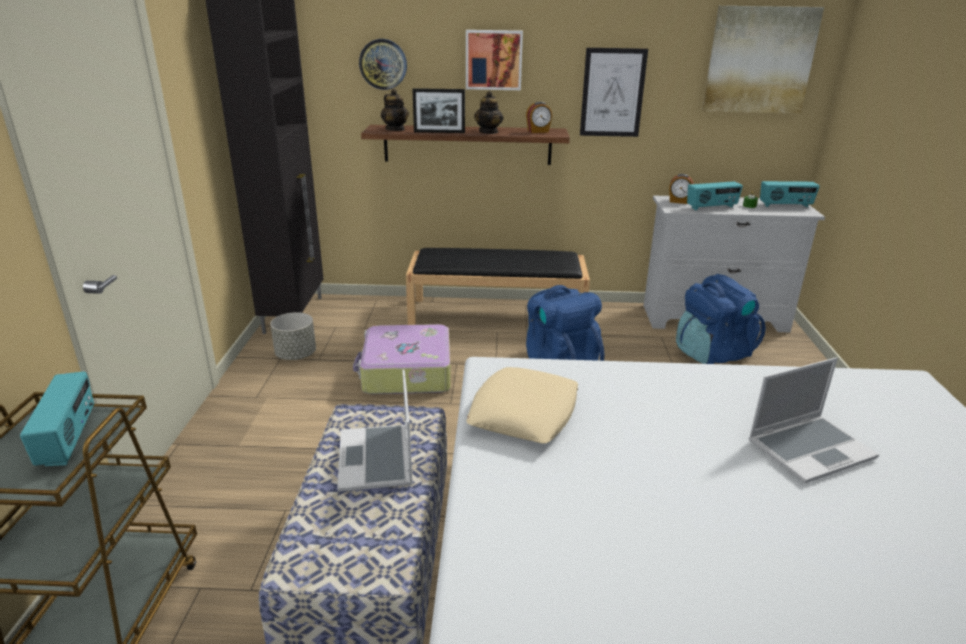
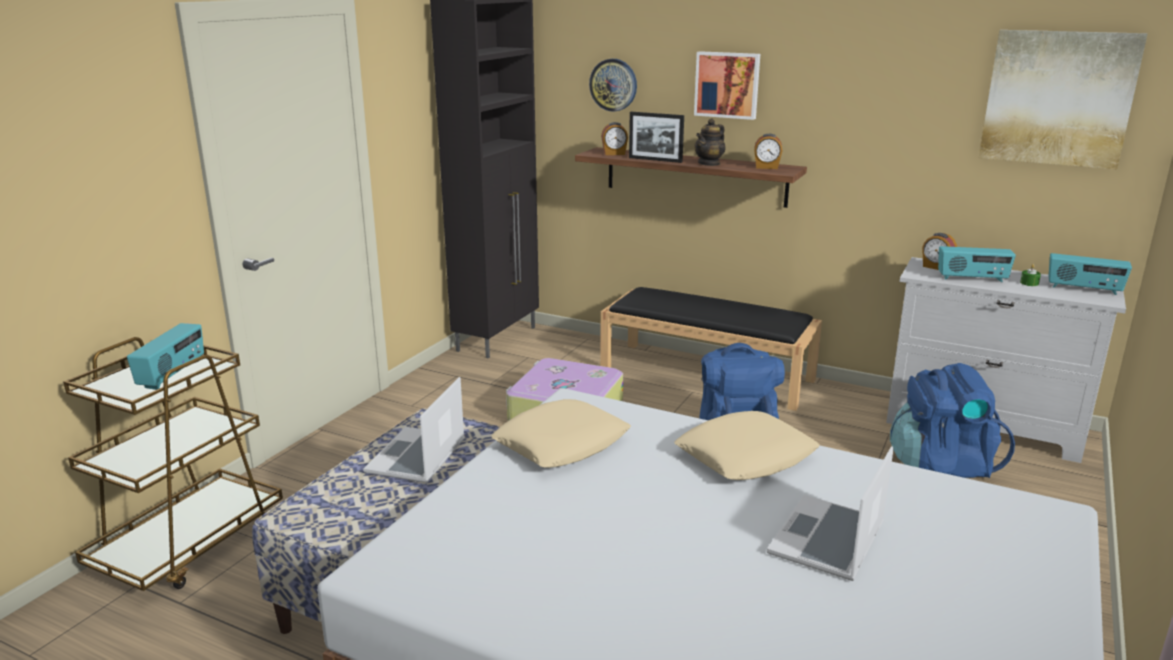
camera: 25 degrees right, 5 degrees down
grey planter [270,312,316,360] -> none
teapot [381,89,409,131] -> alarm clock [601,122,628,155]
picture [580,48,648,137] -> none
laptop [748,358,879,483] -> laptop turned 120 degrees clockwise [767,446,894,581]
none -> beige pillow [674,411,819,480]

